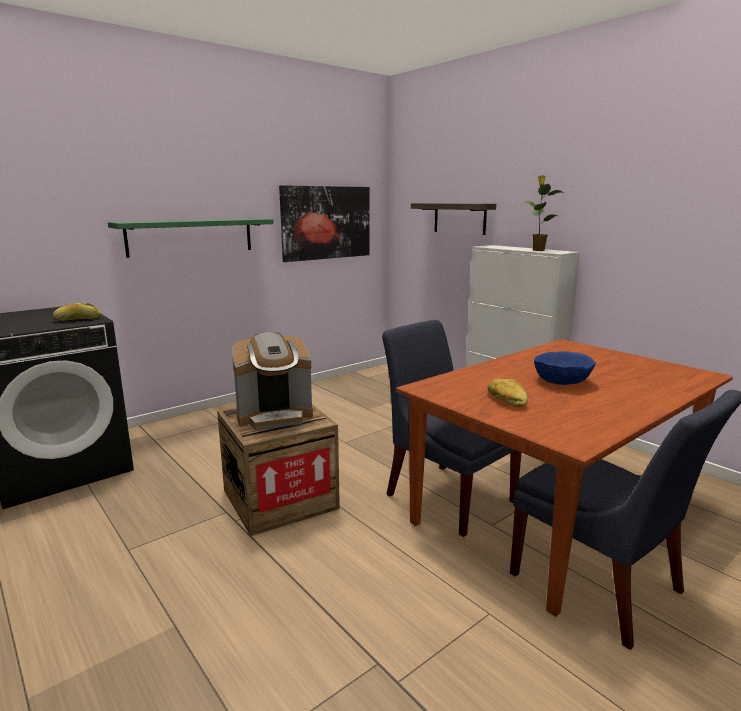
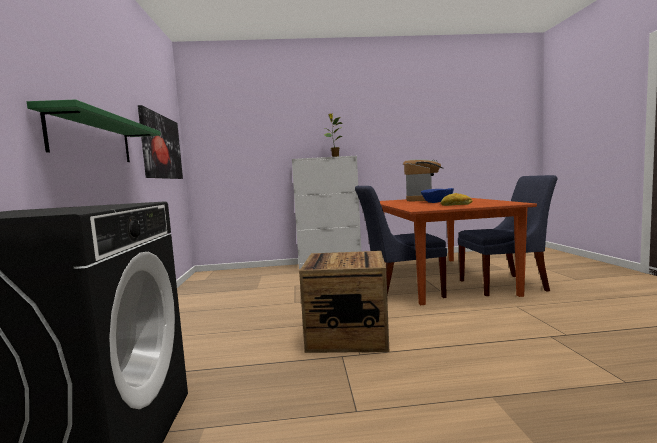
camera: 55 degrees left, 10 degrees down
bread [53,303,101,321] -> none
coffee machine [232,332,313,430] -> coffee machine moved to [403,159,444,201]
shelf [411,203,496,235] -> none

